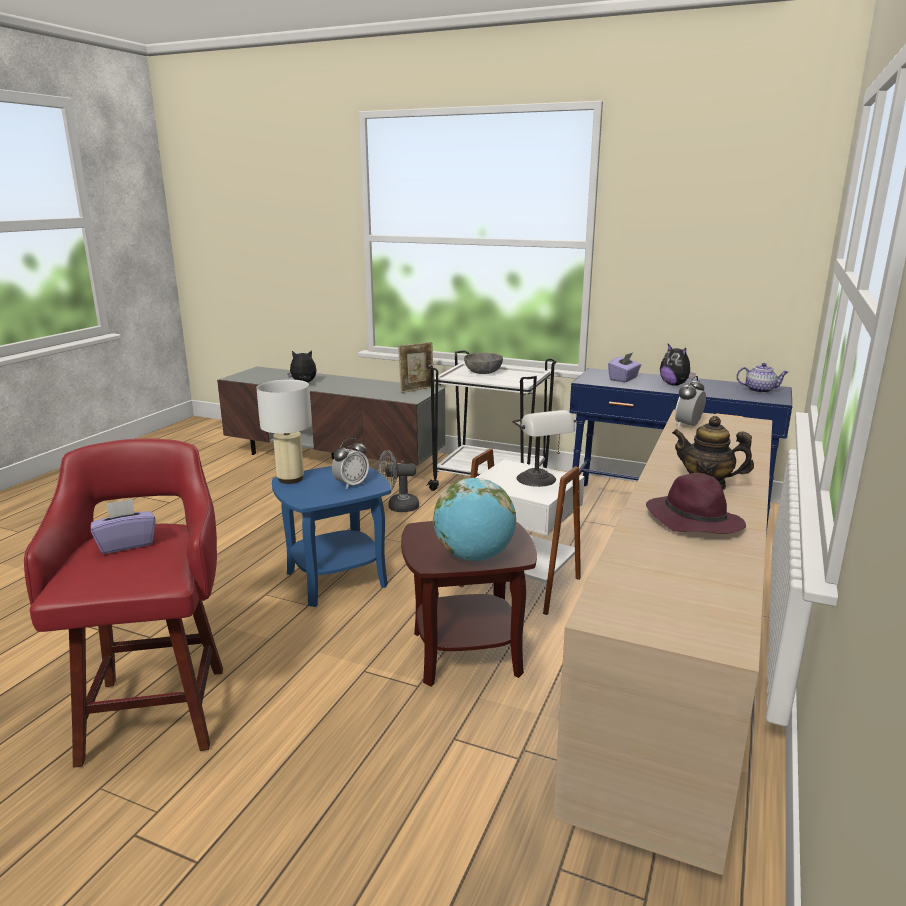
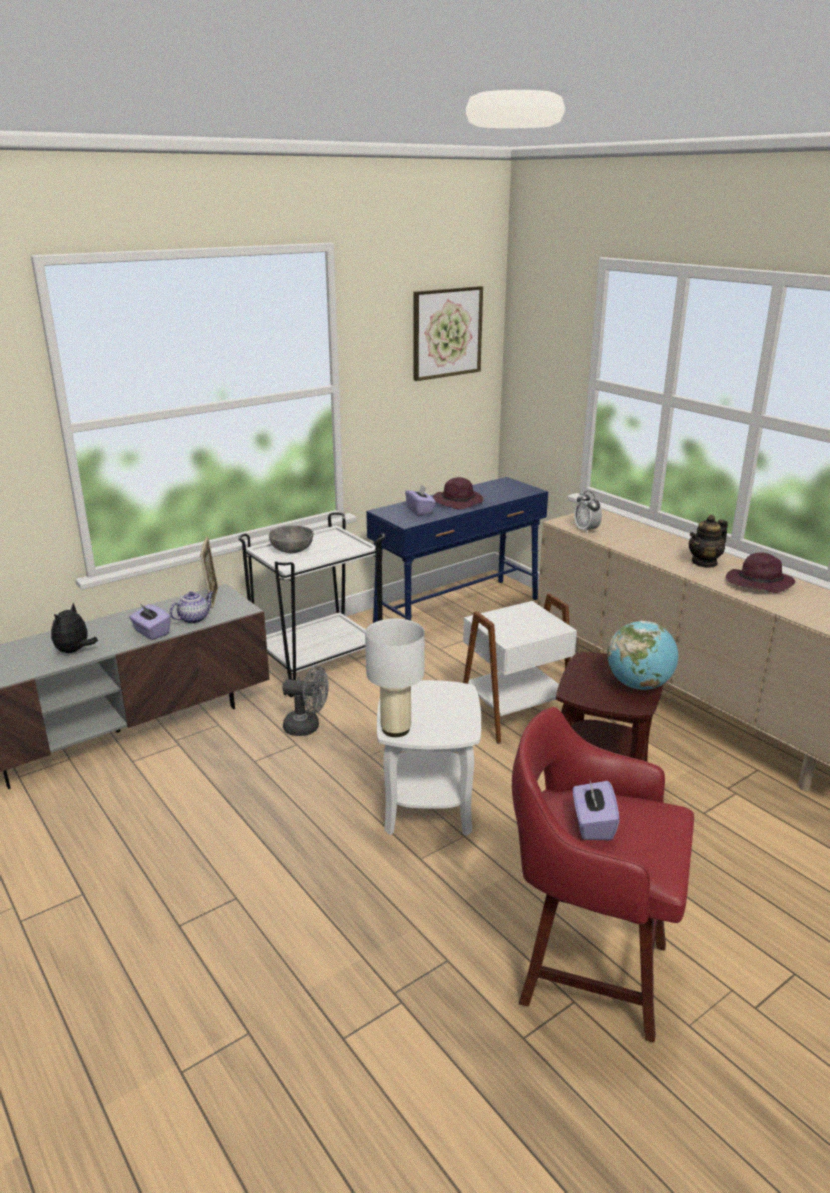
camera: 60 degrees left, 5 degrees up
blue side table [272,466,391,607] -> white side table [377,680,481,836]
alarm clock [332,438,369,489] -> none
grey fan [378,450,419,512] -> grey fan turned 105 degrees counterclockwise [282,665,329,736]
table lamp [512,410,576,487] -> none
plush toy [660,344,696,386] -> purple hat [433,477,484,509]
teapot [736,363,788,393] -> teapot moved to [169,591,214,624]
none -> purple tissue box [129,604,171,640]
none -> picture [414,286,483,381]

